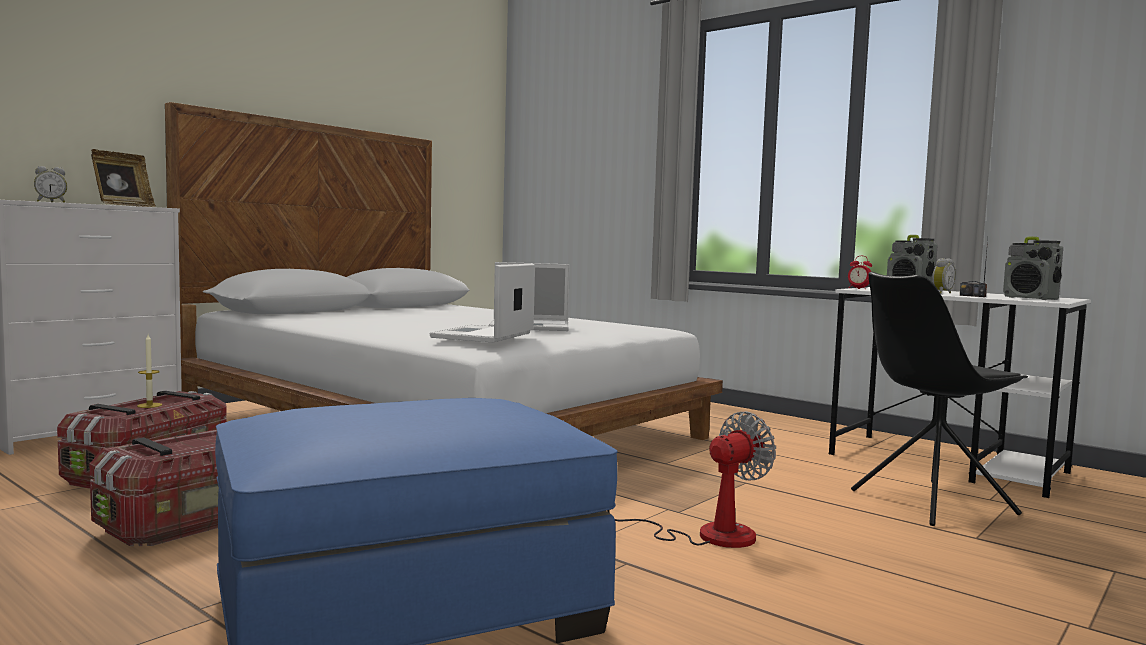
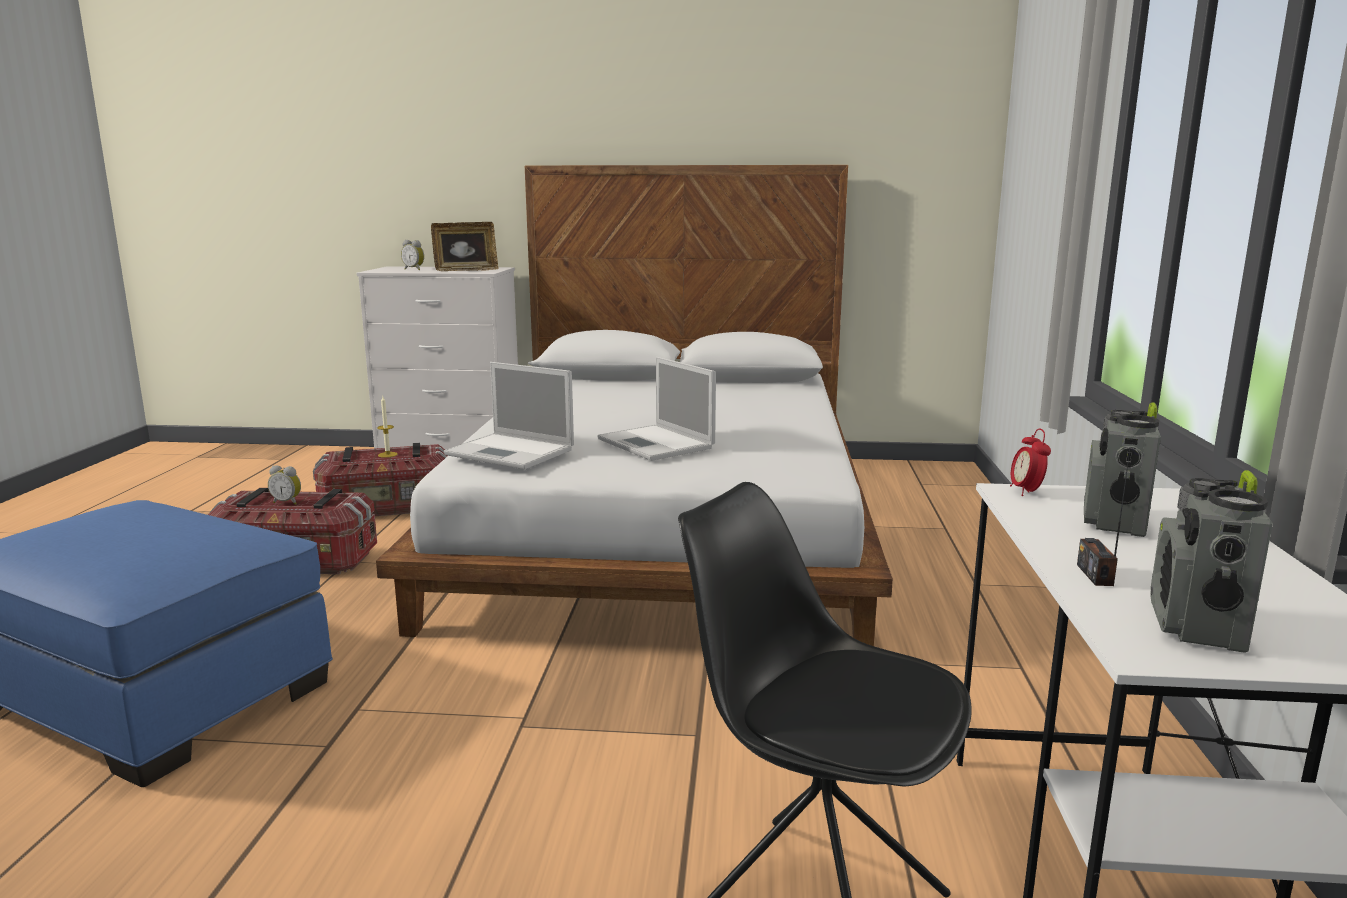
camera: 55 degrees right, 10 degrees up
laptop [430,264,535,343] -> laptop turned 135 degrees counterclockwise [444,362,574,469]
fan [607,411,776,548] -> none
alarm clock [932,258,956,294] -> alarm clock moved to [268,465,301,505]

